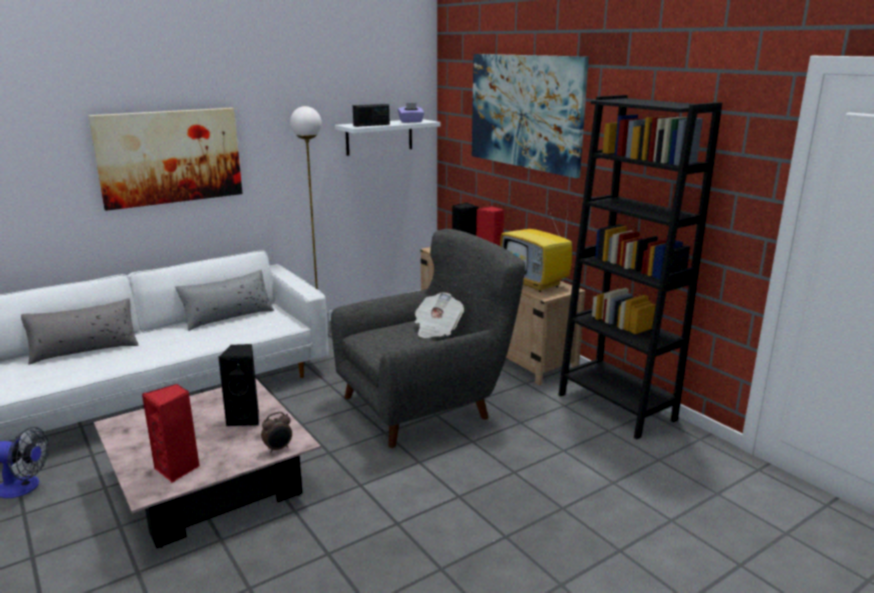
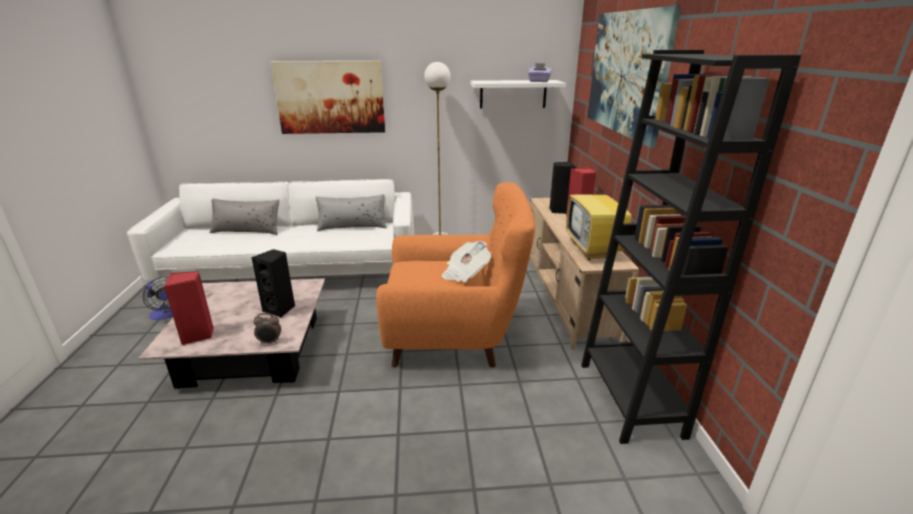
camera: 30 degrees right, 5 degrees up
grey armchair [331,229,525,448] -> orange armchair [376,182,535,368]
radio [353,104,390,127] -> none

